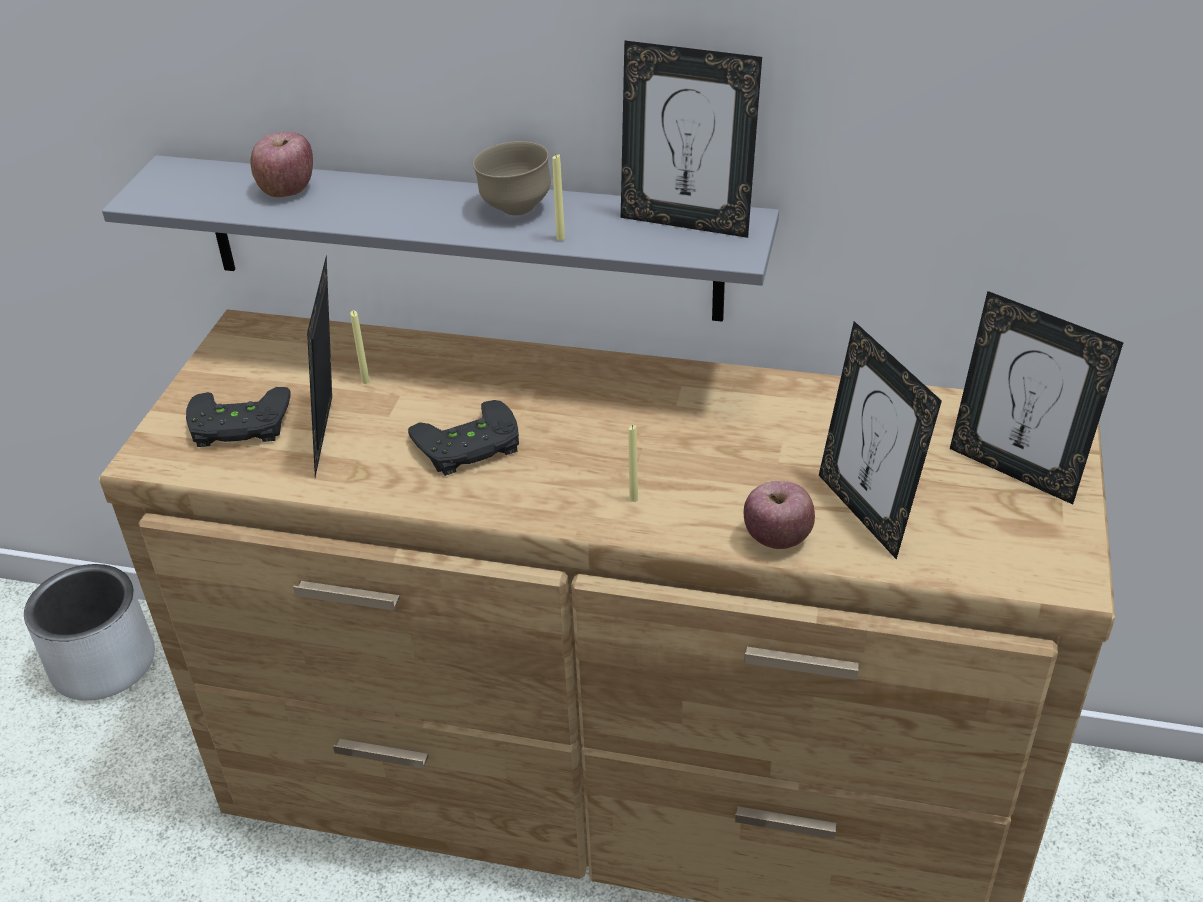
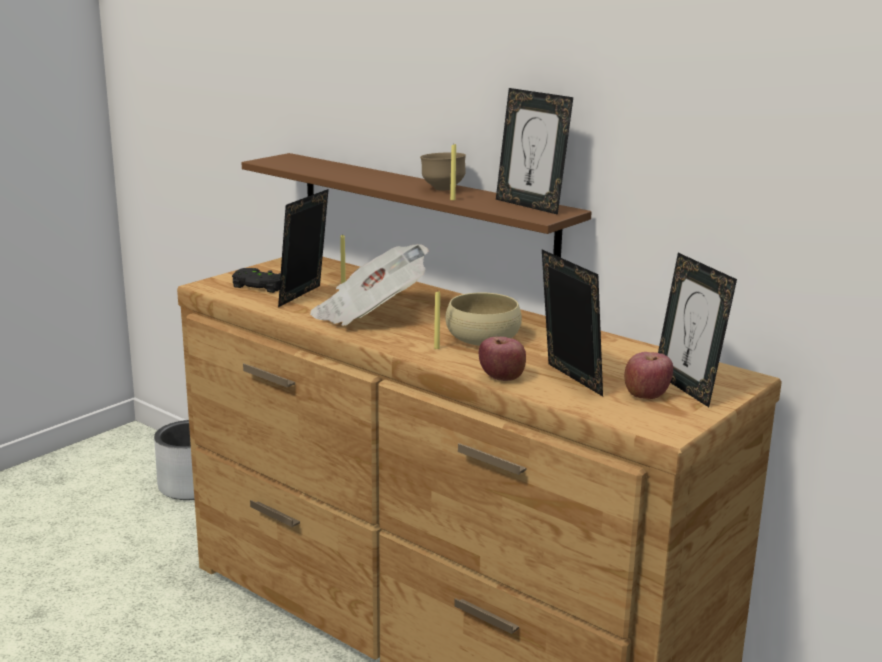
camera: 25 degrees right, 20 degrees down
grey shelf [102,155,779,322] -> brown shelf [242,153,592,258]
apple [250,132,313,197] -> apple moved to [624,352,673,399]
black game controller [408,400,519,476] -> newspaper [310,244,429,326]
picture frame [819,321,942,560] -> picture frame turned 150 degrees clockwise [542,250,603,396]
none -> beige bowl [445,293,522,346]

